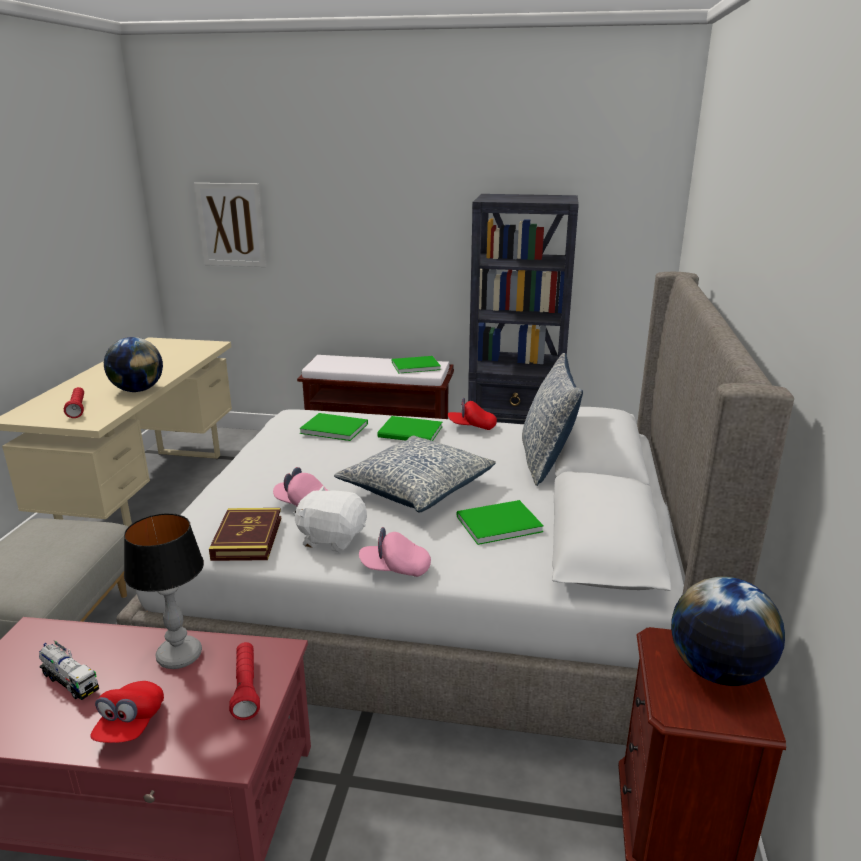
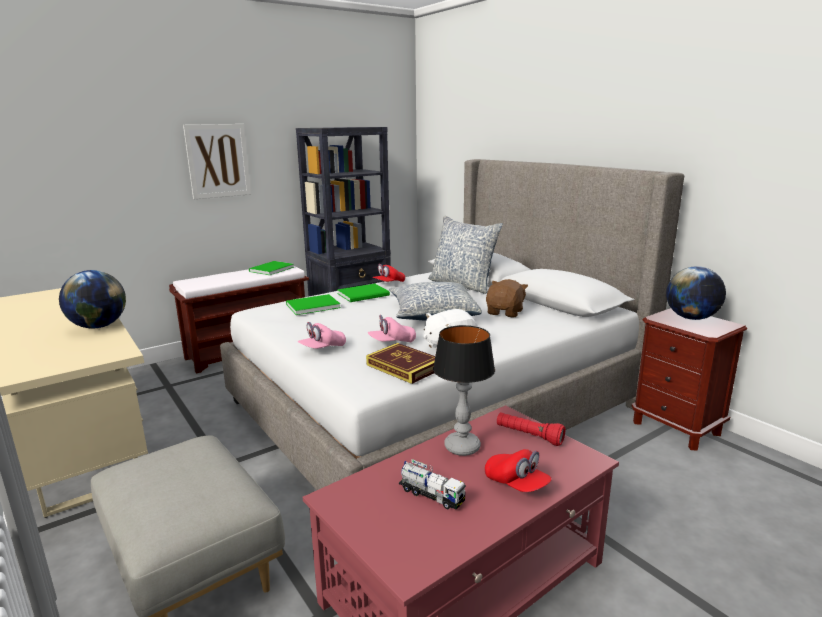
camera: 45 degrees left, 5 degrees down
toy truck [39,641,99,700] -> toy truck turned 45 degrees clockwise [399,459,466,509]
red flashlight [64,387,84,418] -> none
picture [194,183,267,267] -> picture moved to [183,124,251,199]
pink cap [359,527,431,577] -> pink cap moved to [298,322,346,349]
green book [457,500,544,545] -> brown plush toy [486,279,528,317]

